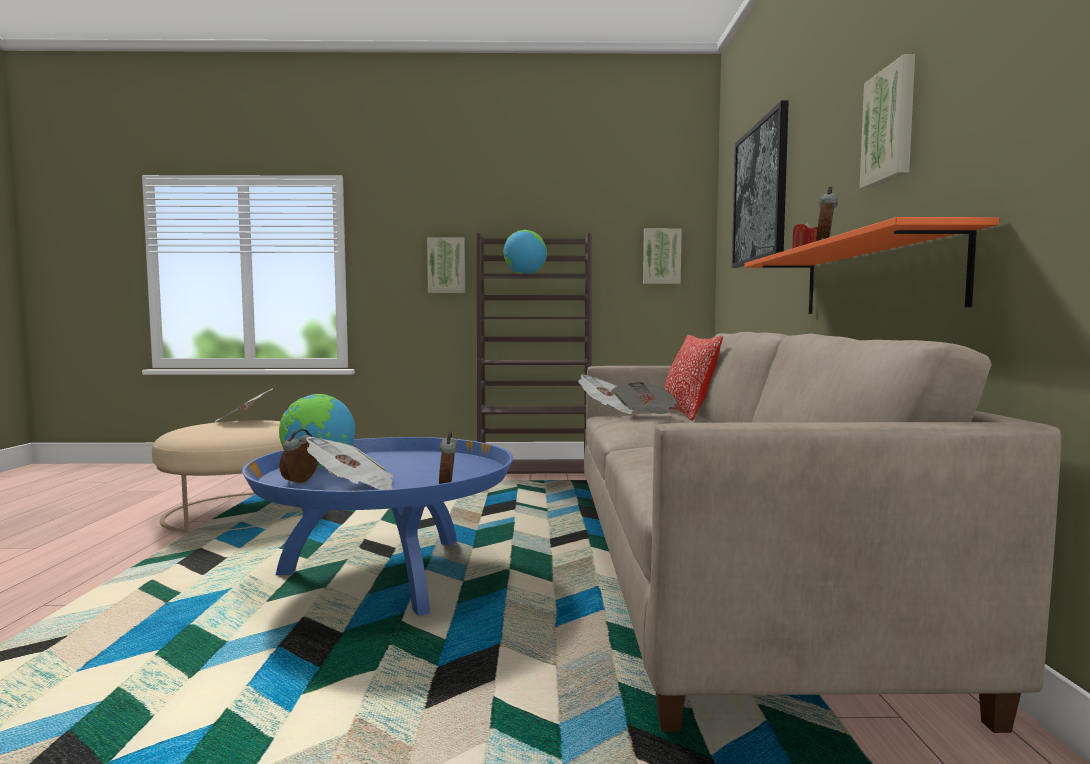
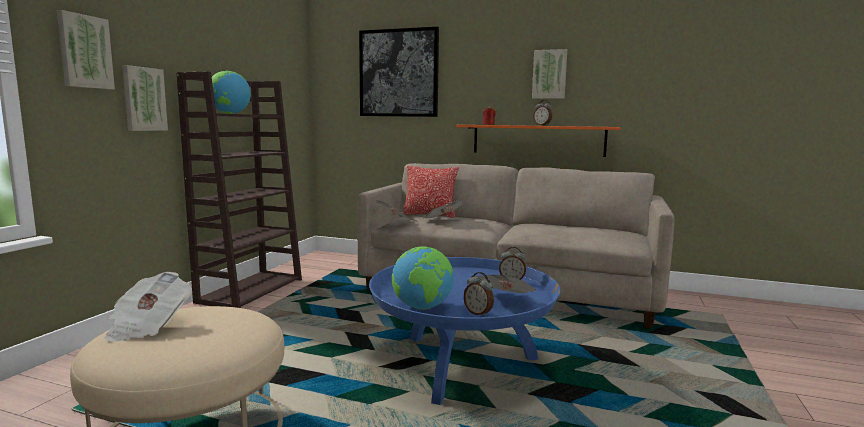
camera: 70 degrees left, 5 degrees up
picture [643,228,682,284] -> picture moved to [57,10,115,90]

